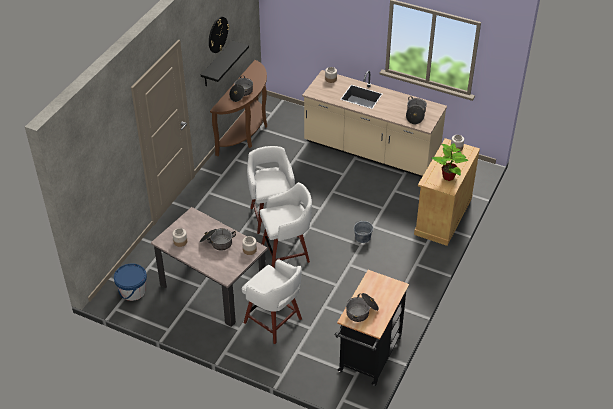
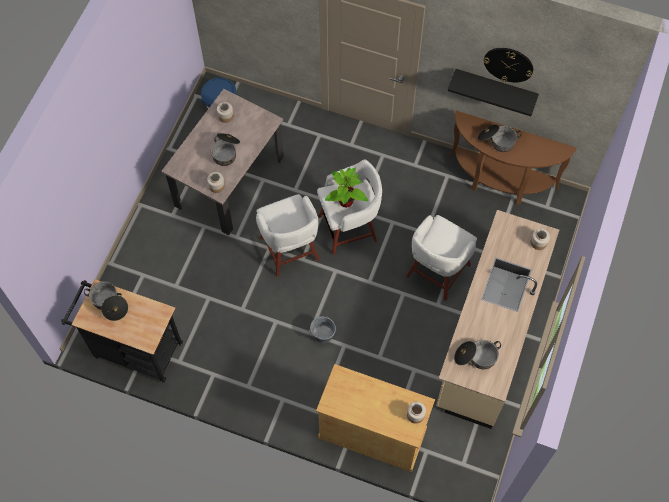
camera: 85 degrees right, 20 degrees up
white stool [242,259,302,344] -> white stool moved to [406,215,477,301]
potted plant [432,143,469,181] -> potted plant moved to [325,168,368,208]

